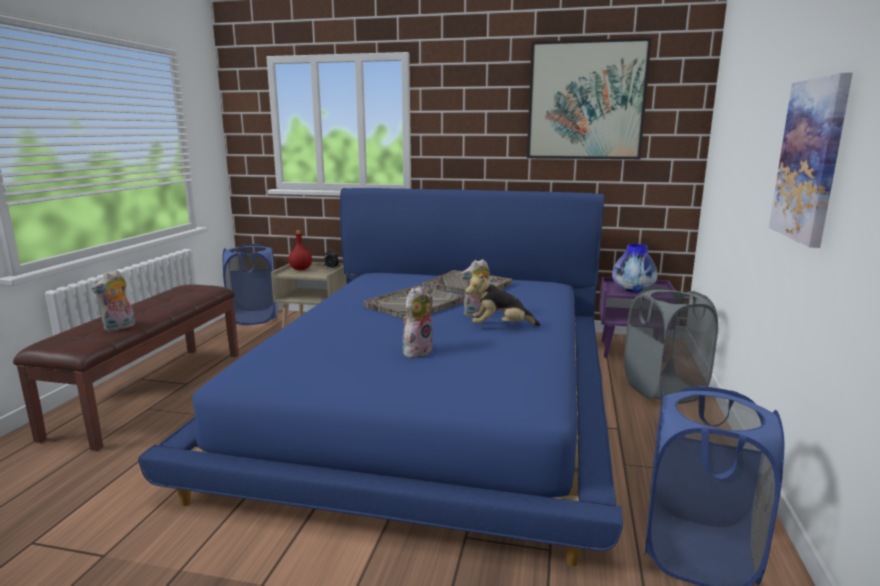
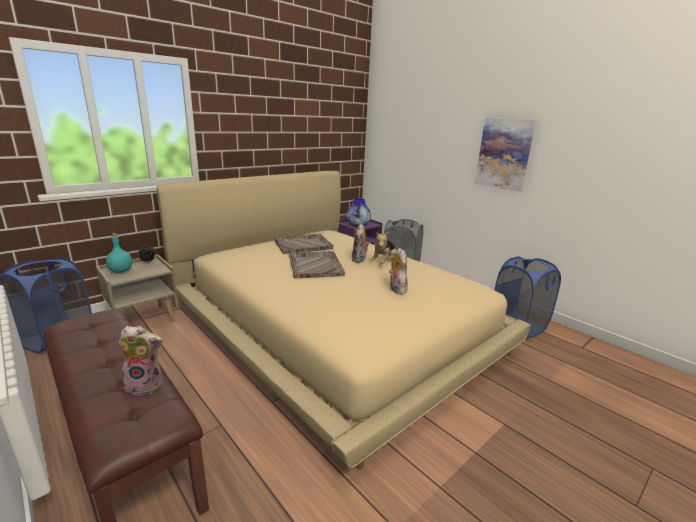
camera: 55 degrees left, 5 degrees up
plush toy [92,270,135,332] -> plush toy turned 75 degrees counterclockwise [119,326,163,395]
blue bed [138,188,623,566] -> beige bed [156,171,531,469]
red bottle [288,230,312,270] -> turquoise bottle [106,233,132,273]
picture [527,38,652,159] -> none

